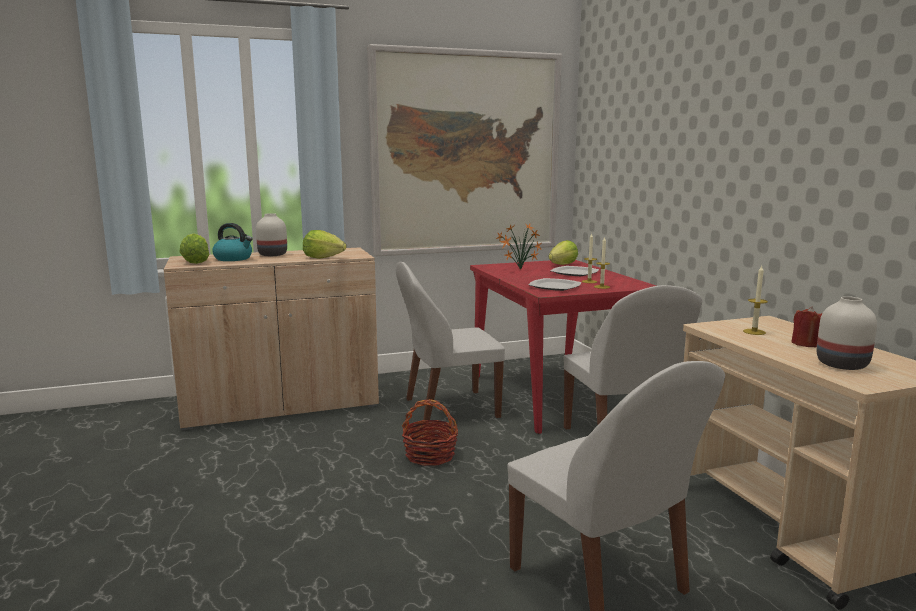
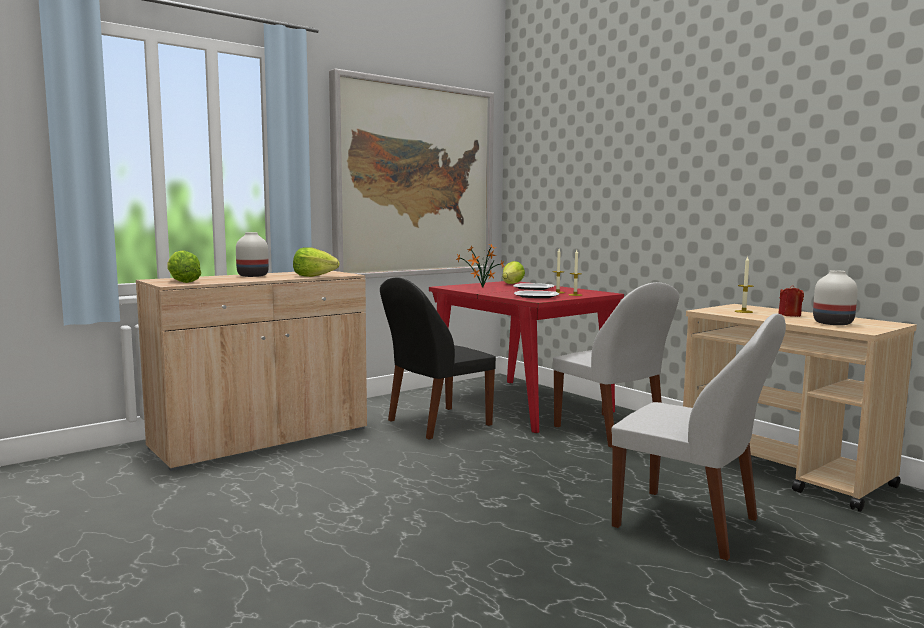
camera: 20 degrees left, 5 degrees down
kettle [212,223,253,261] -> none
white chair [396,262,505,420] -> black chair [380,277,496,439]
basket [402,399,458,466] -> none

